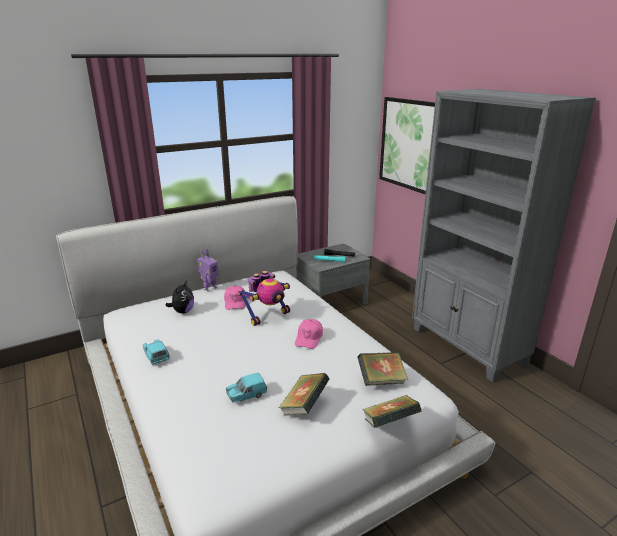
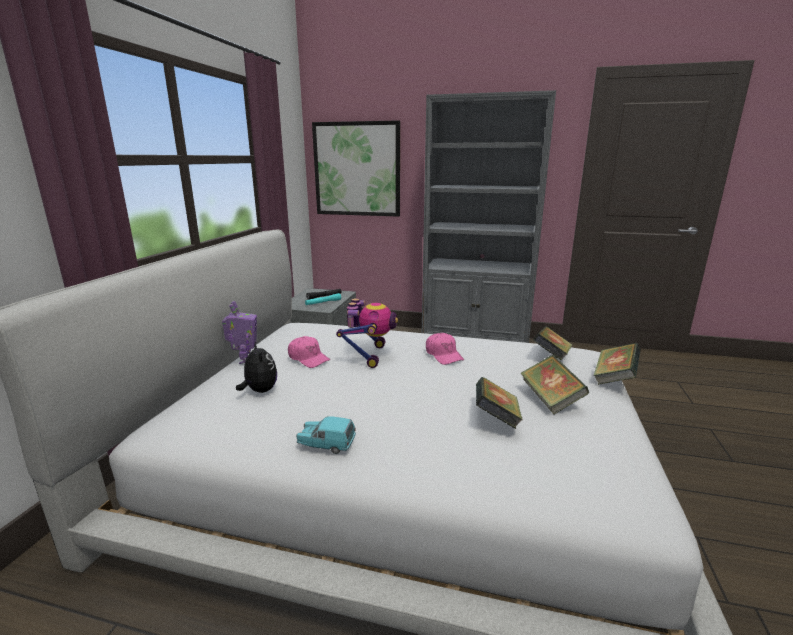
camera: 45 degrees left, 5 degrees down
turquoise toy car [226,373,267,402] -> book [476,377,522,429]

